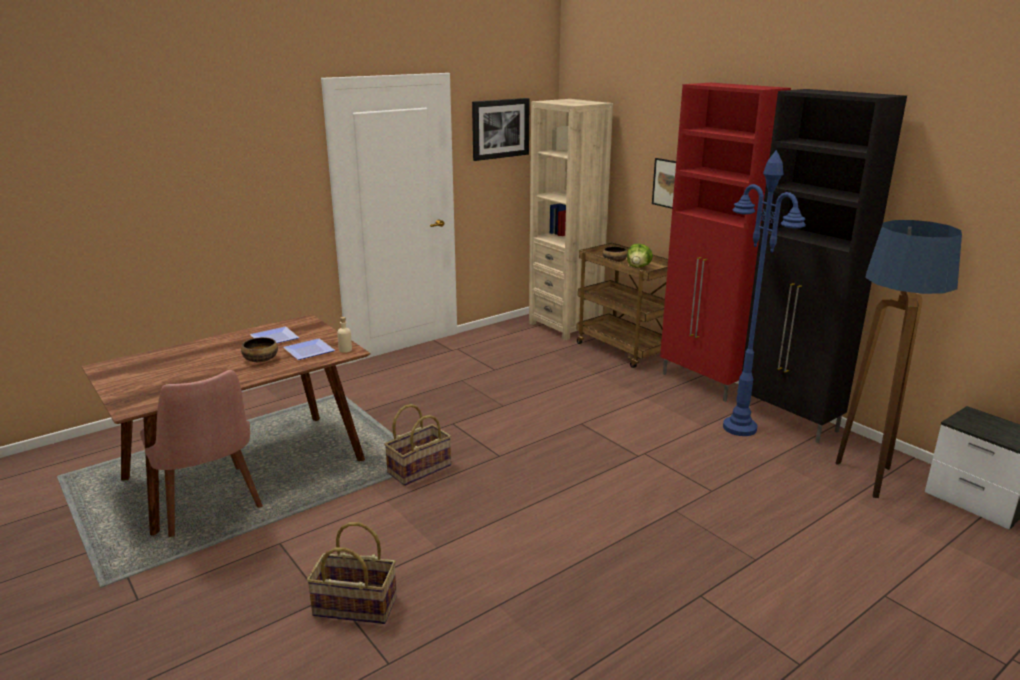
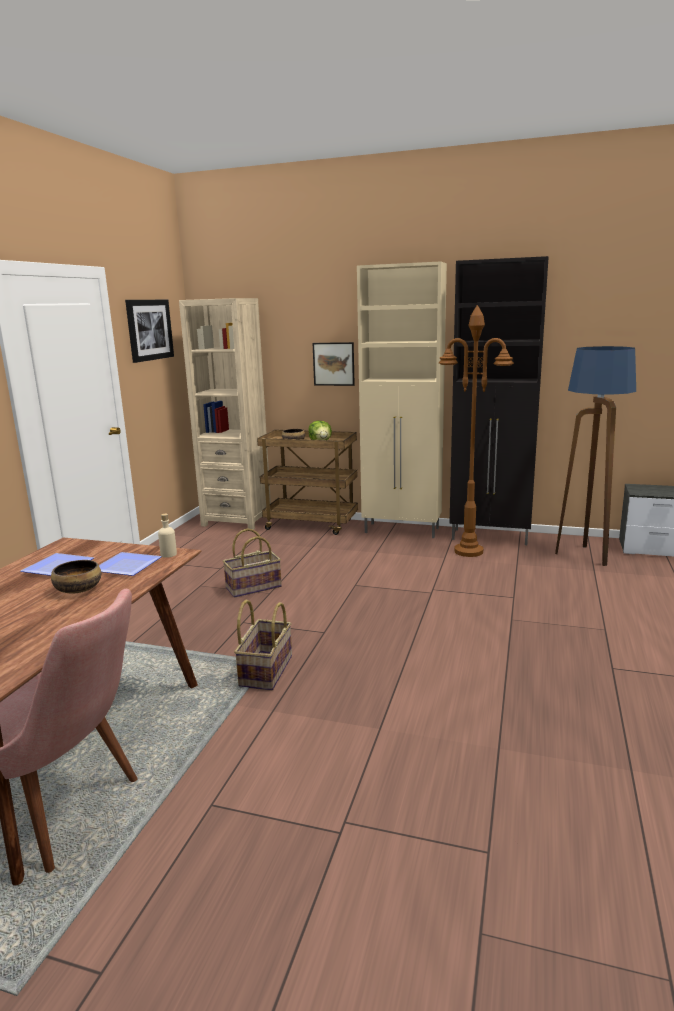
camera: 35 degrees left, 5 degrees down
basket [307,522,397,624] -> basket moved to [223,528,282,598]
red cabinet [660,83,791,402] -> beige cabinet [357,261,447,538]
blue floor lamp [723,150,806,436] -> brown floor lamp [439,305,514,557]

